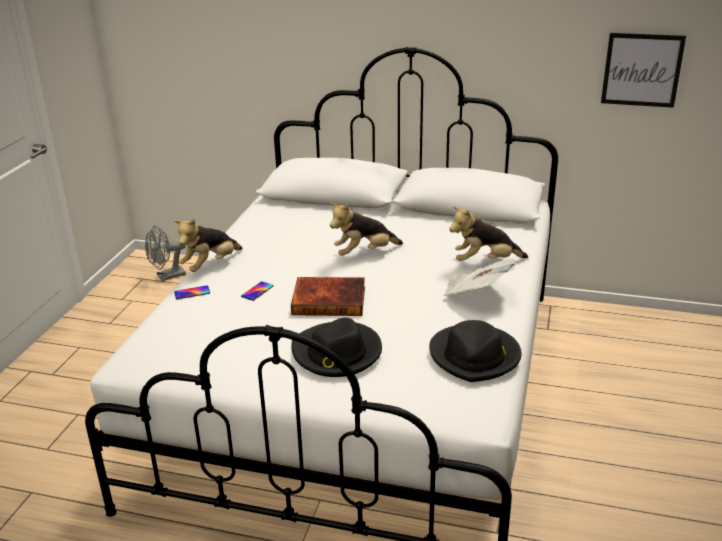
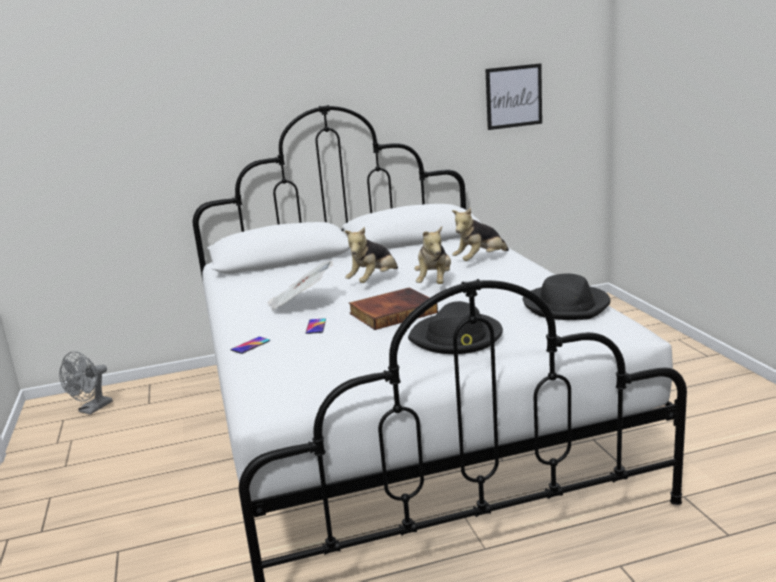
camera: 30 degrees left, 10 degrees down
plush toy [174,219,242,272] -> plush toy moved to [414,226,451,284]
newspaper [443,258,517,296] -> newspaper moved to [268,261,333,310]

